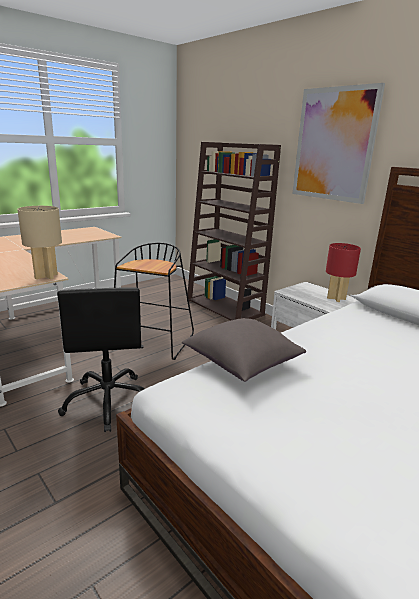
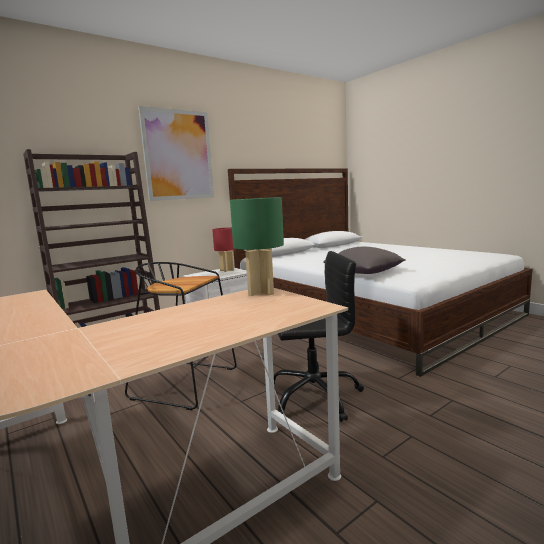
camera: 85 degrees left, 10 degrees down
beige table lamp [17,206,62,280] -> green table lamp [230,197,284,296]

